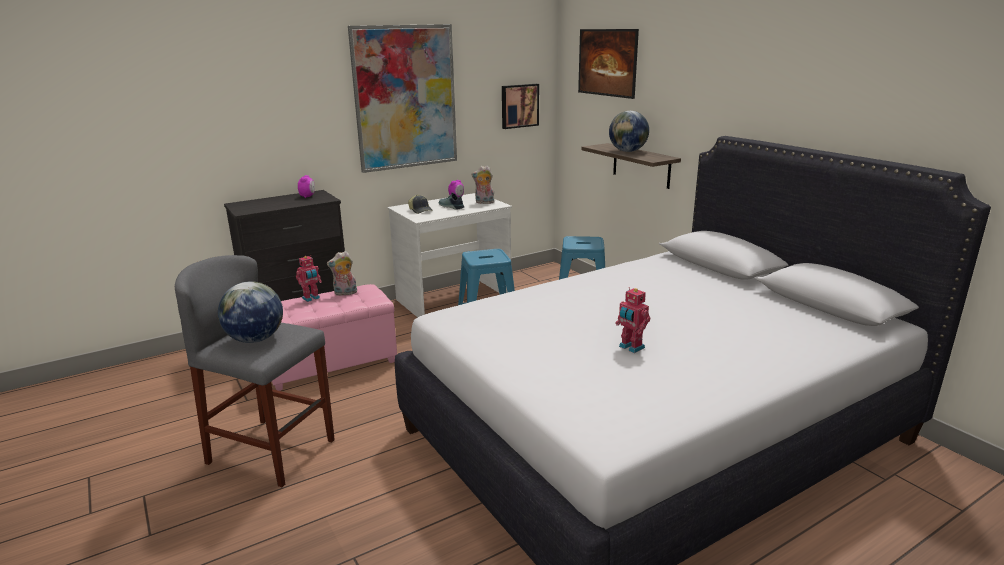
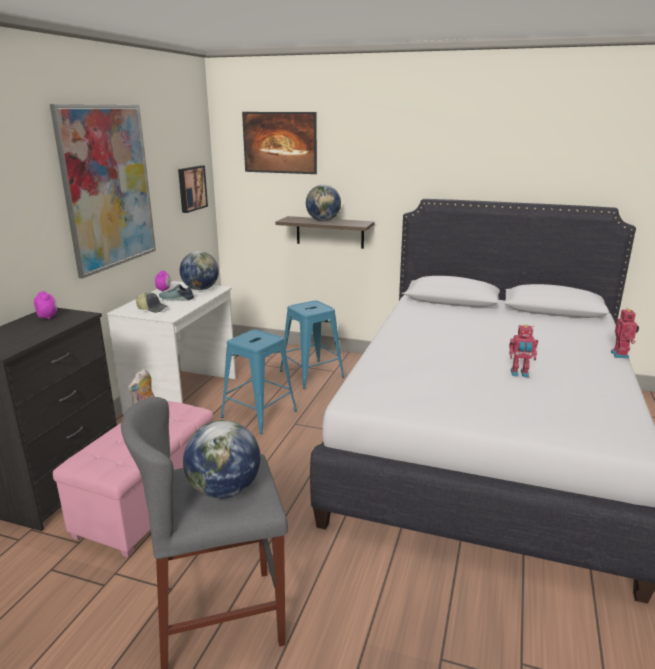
camera: 40 degrees left, 0 degrees up
toy robot [296,255,322,302] -> toy robot moved to [611,309,639,358]
plush toy [471,166,495,204] -> globe [180,251,219,290]

